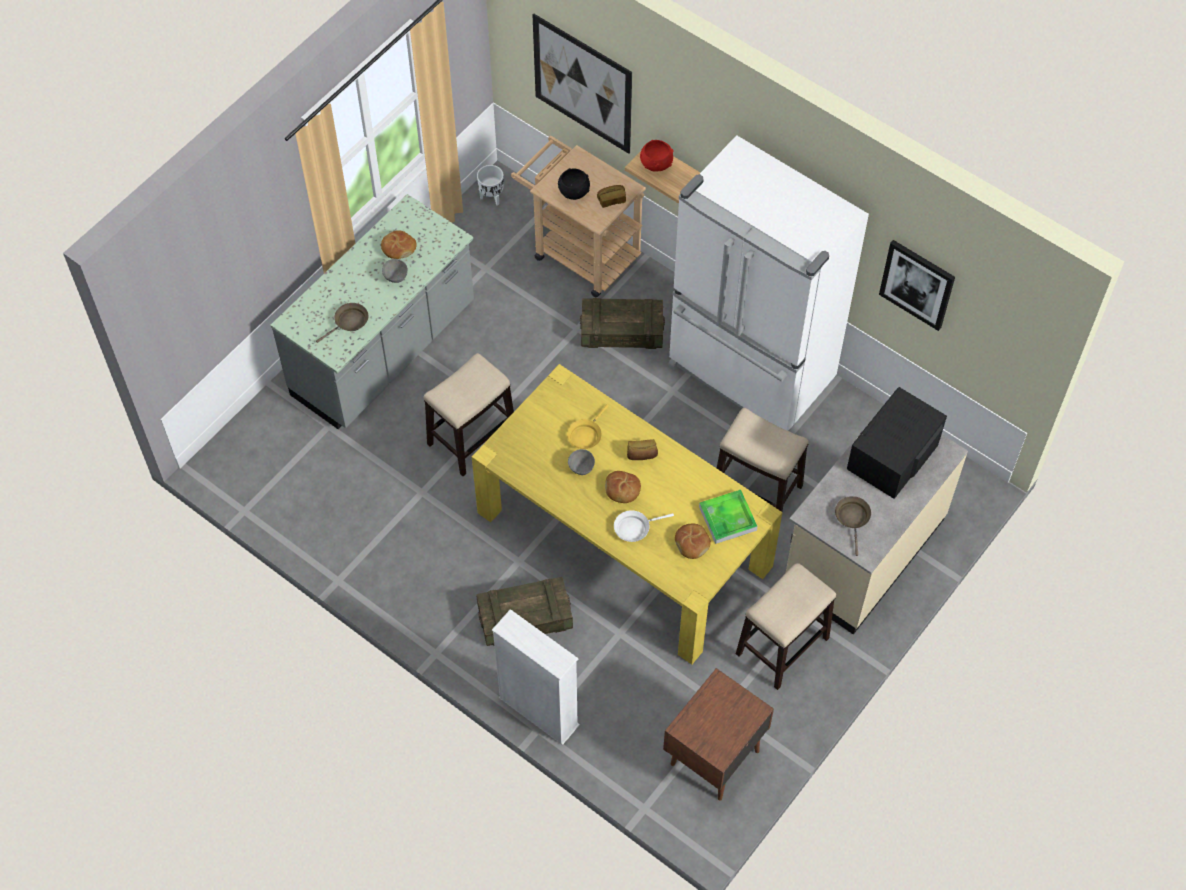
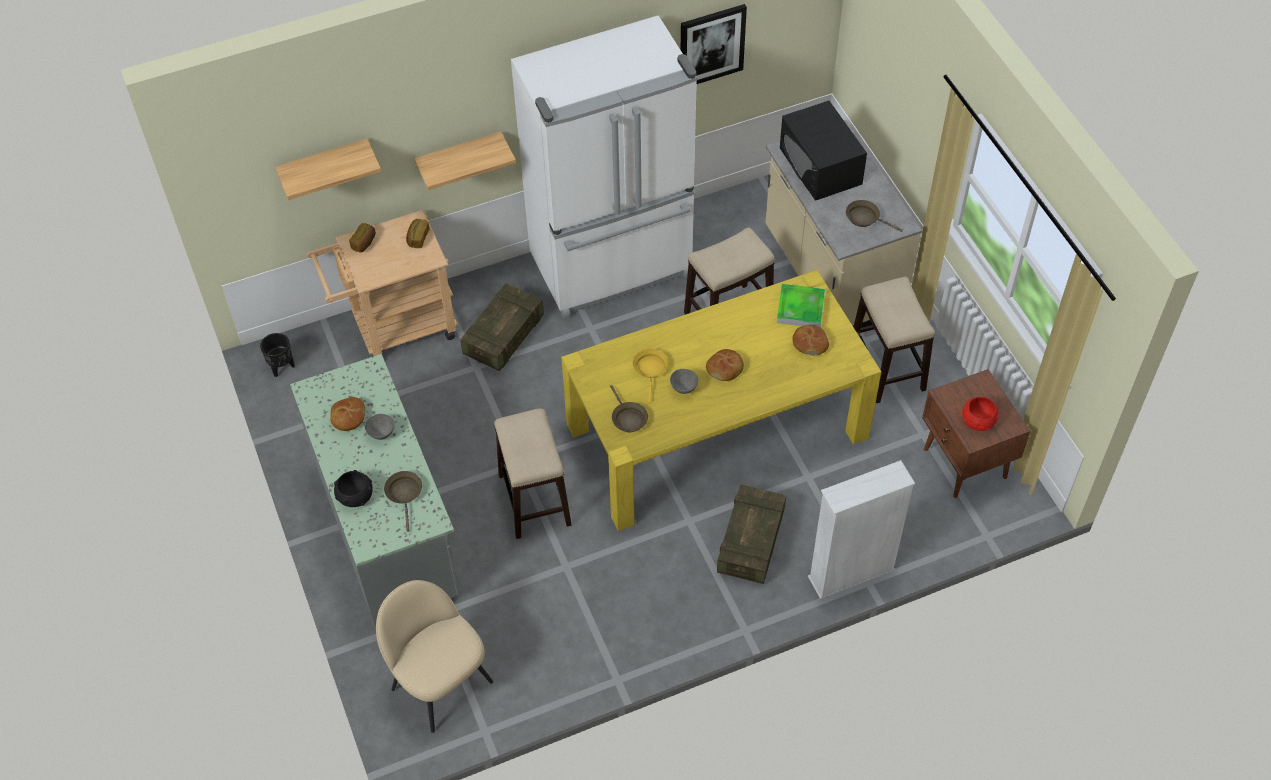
camera: 60 degrees left, 5 degrees down
white planter [477,165,504,205] -> black planter [260,333,295,377]
picture [532,14,632,154] -> shelf [275,139,381,200]
black bowl [558,168,590,200] -> black bowl moved to [334,470,372,507]
yellow frying pan [567,404,609,449] -> yellow frying pan turned 150 degrees counterclockwise [633,348,668,403]
white frying pan [614,510,674,542] -> none
bread [627,439,658,460] -> bread moved to [349,223,376,252]
red bowl [640,140,674,172] -> red bowl moved to [962,396,999,431]
none -> beige chair [376,580,493,733]
none -> brown frying pan [610,385,648,432]

